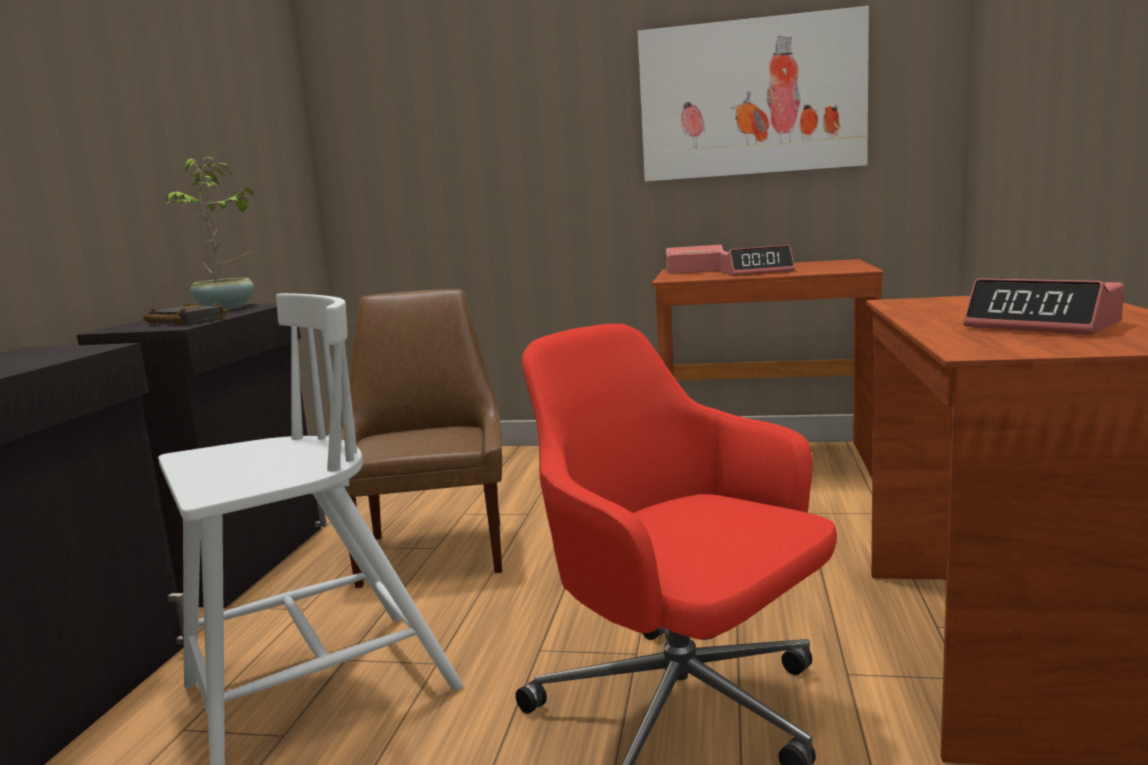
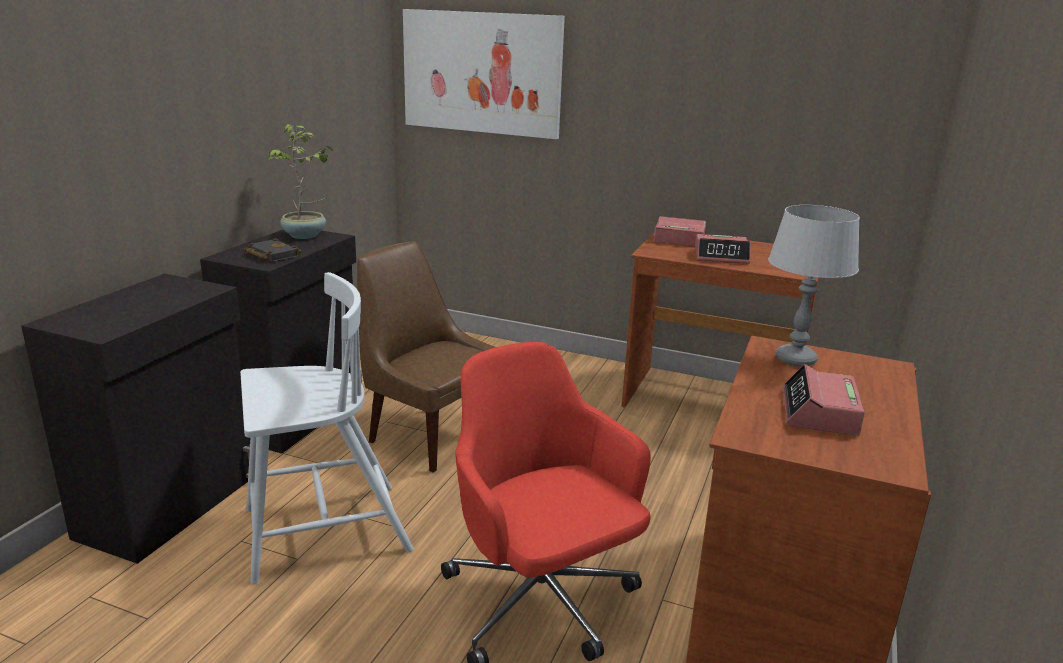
camera: 10 degrees right, 10 degrees up
brown chair [341,289,502,588] -> brown chair turned 60 degrees counterclockwise [357,241,496,472]
picture [638,6,869,182] -> picture moved to [403,9,565,139]
alarm clock [963,278,1124,335] -> alarm clock turned 45 degrees clockwise [782,364,865,436]
none -> grey table lamp [768,205,860,367]

